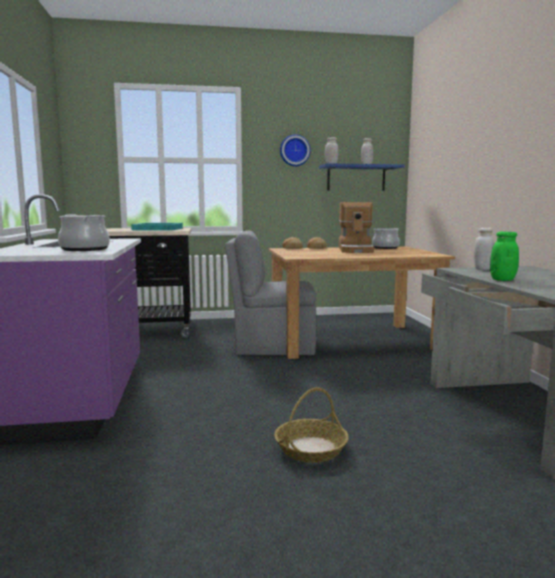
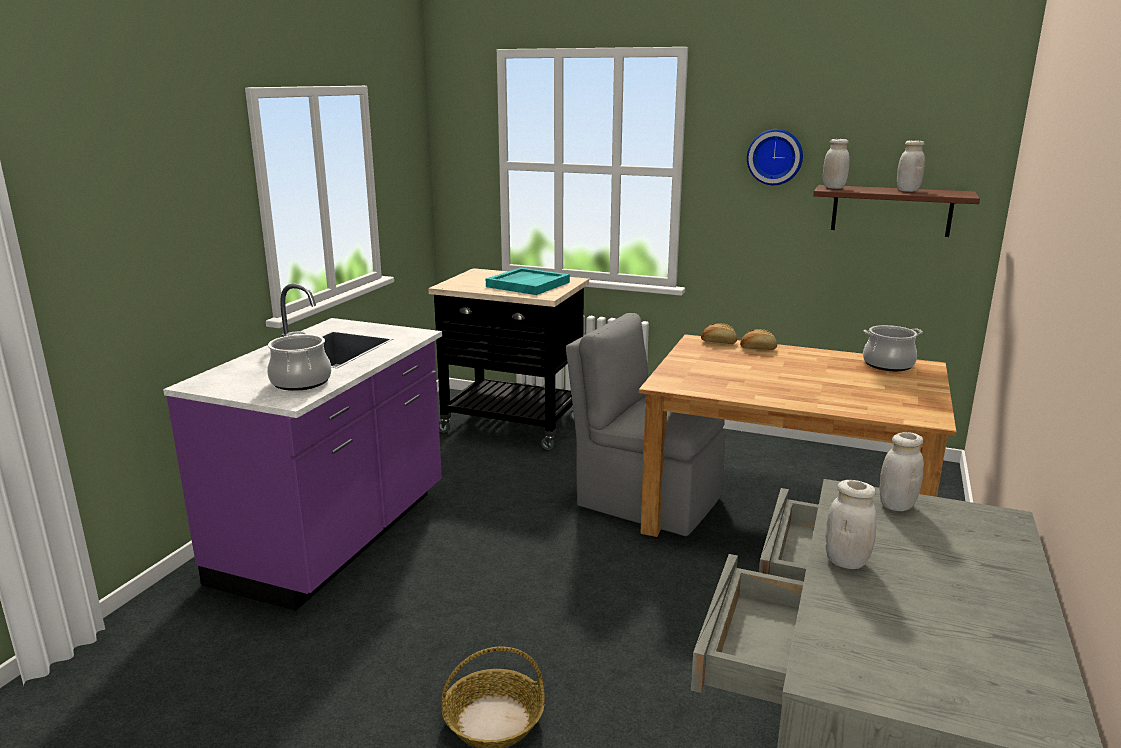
camera: 30 degrees right, 10 degrees up
blue shelf [319,163,404,191] -> brown shelf [813,185,980,237]
coffee machine [339,202,374,253] -> none
green jar [490,232,519,281] -> white jar [825,480,876,569]

